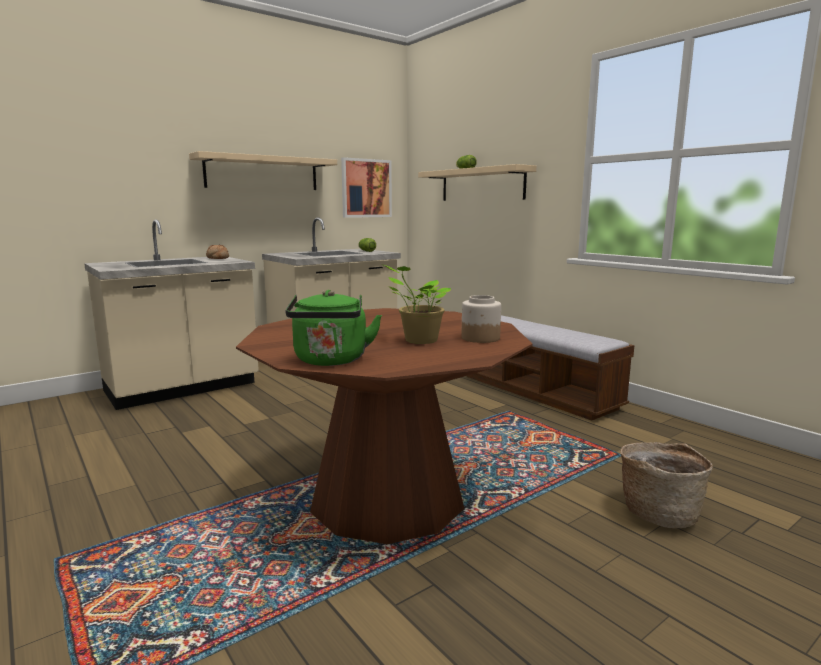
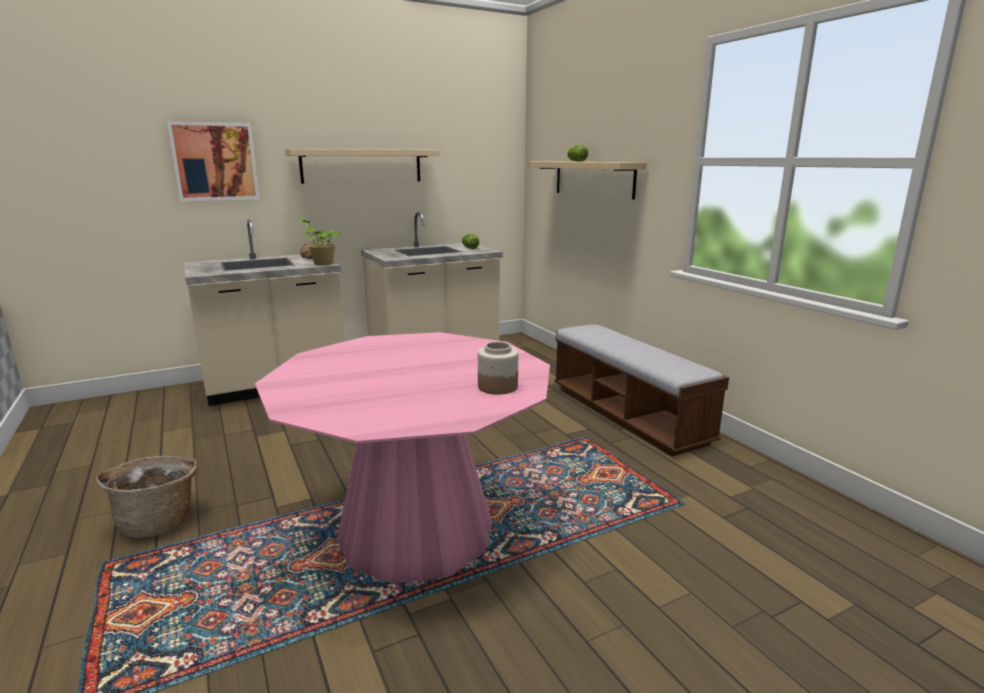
camera: 10 degrees right, 5 degrees up
brown dining table [236,308,532,544] -> pink dining table [255,332,550,584]
green kettle [286,290,382,366] -> none
picture [341,157,392,218] -> picture moved to [167,121,260,202]
potted plant [382,264,451,344] -> potted plant moved to [299,219,340,265]
basket [620,442,713,528] -> basket moved to [96,456,199,538]

